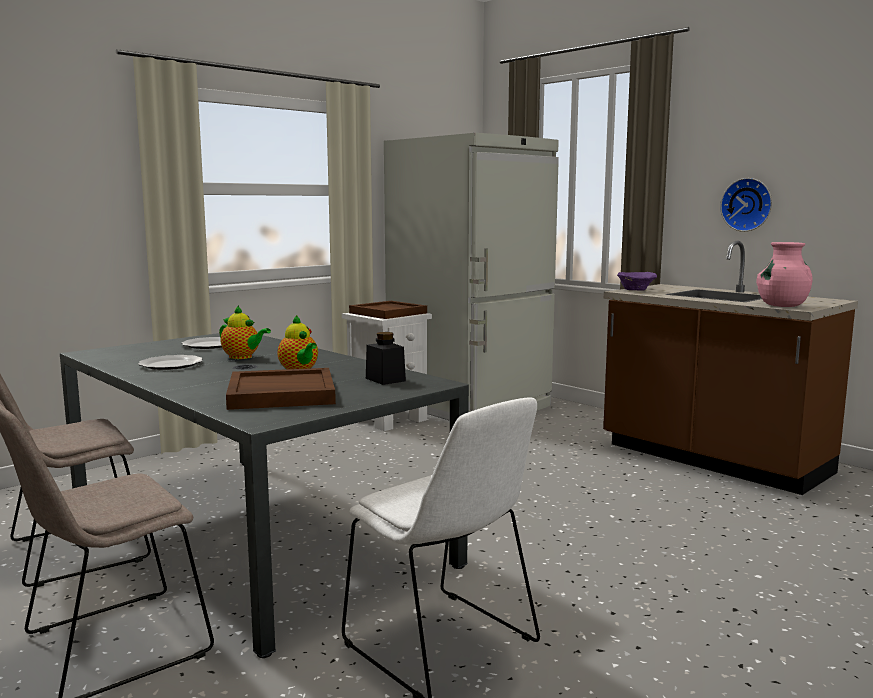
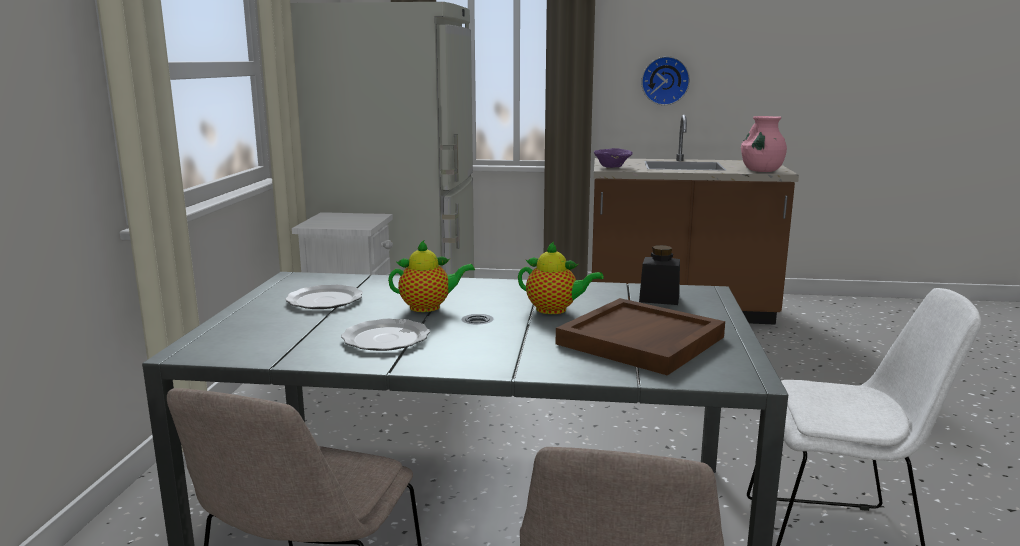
camera: 40 degrees left, 5 degrees up
brown tray [349,301,427,319] -> none

